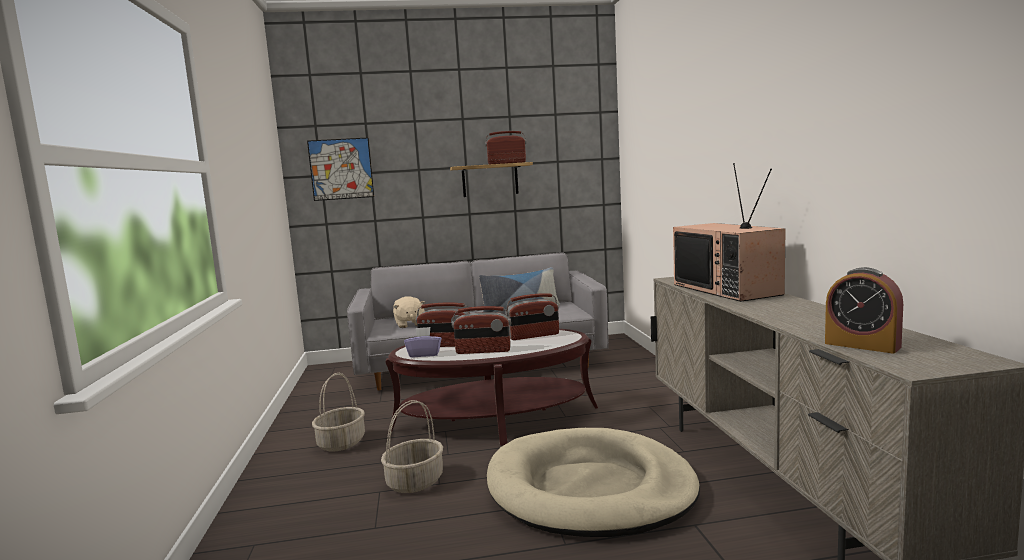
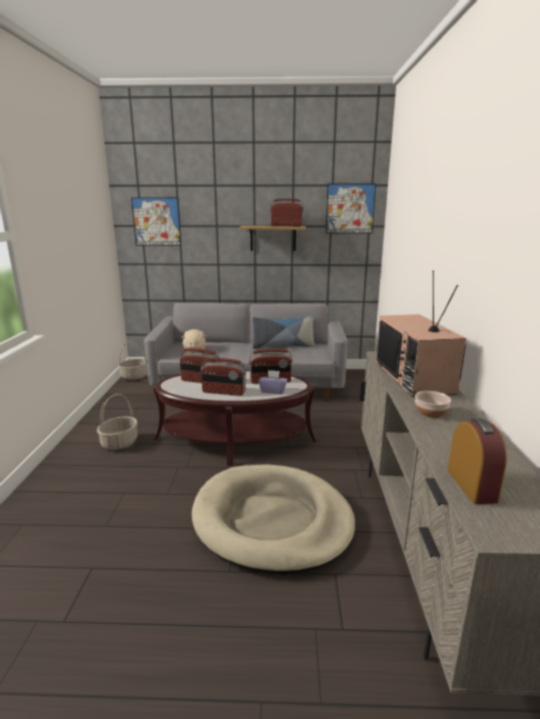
camera: 10 degrees right, 10 degrees up
basket [381,400,443,493] -> basket moved to [118,340,147,380]
purple tissue box [404,327,442,357] -> purple tissue box moved to [258,370,288,394]
alarm clock [825,267,903,353] -> alarm clock turned 150 degrees counterclockwise [447,418,507,504]
none -> picture [326,184,376,234]
none -> bowl [415,391,451,418]

